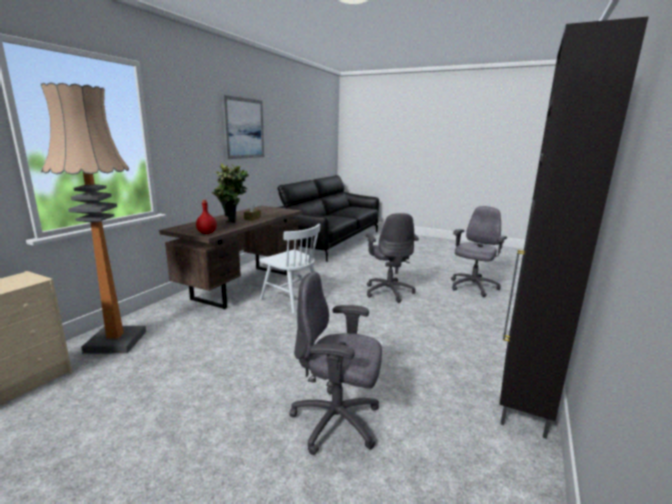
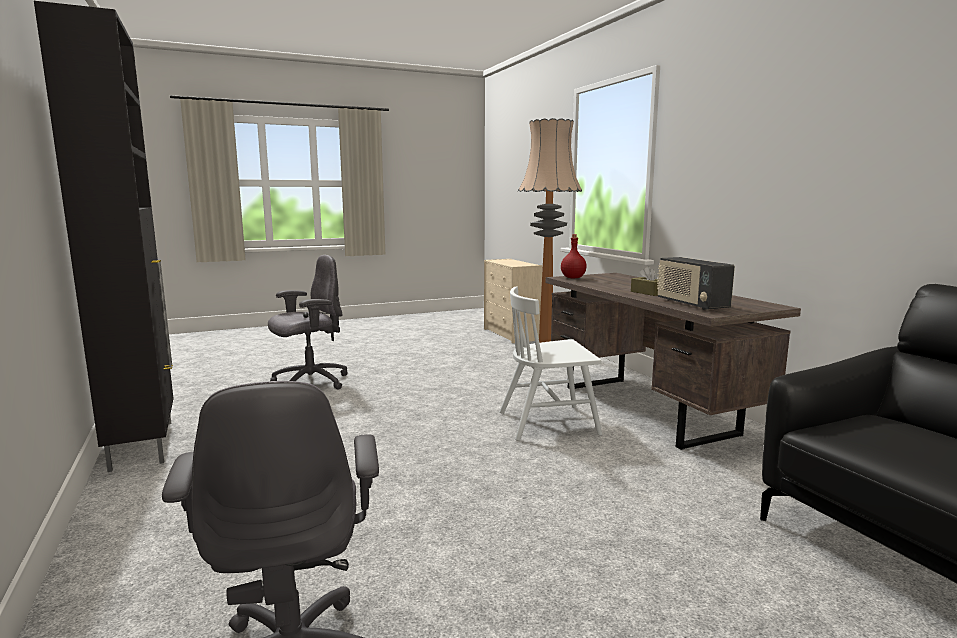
camera: 130 degrees right, 5 degrees down
potted plant [212,163,249,223] -> none
picture [223,95,264,159] -> none
grey office chair [366,213,419,303] -> none
none -> radio [657,257,735,310]

